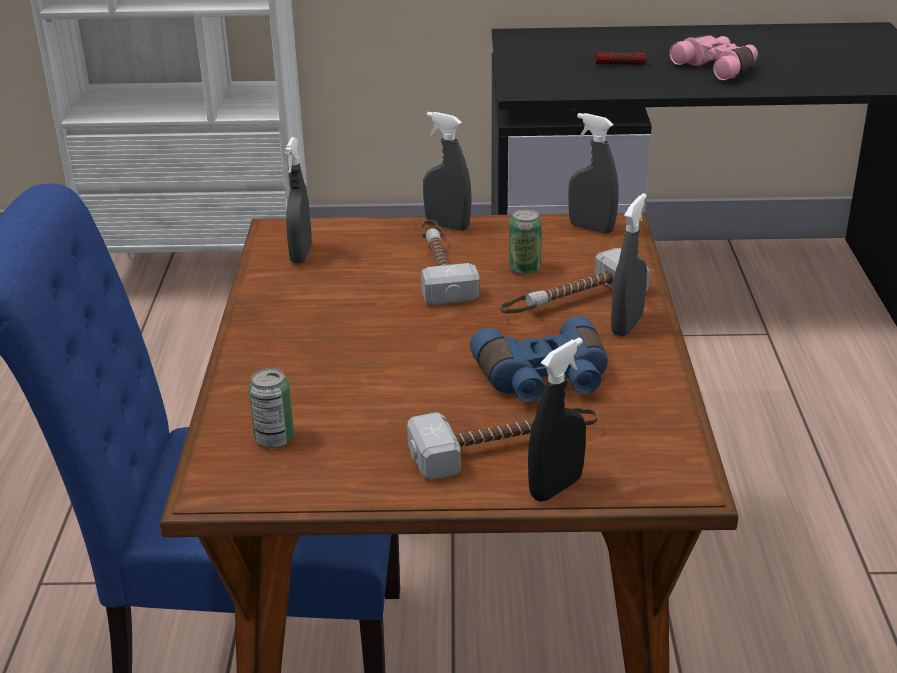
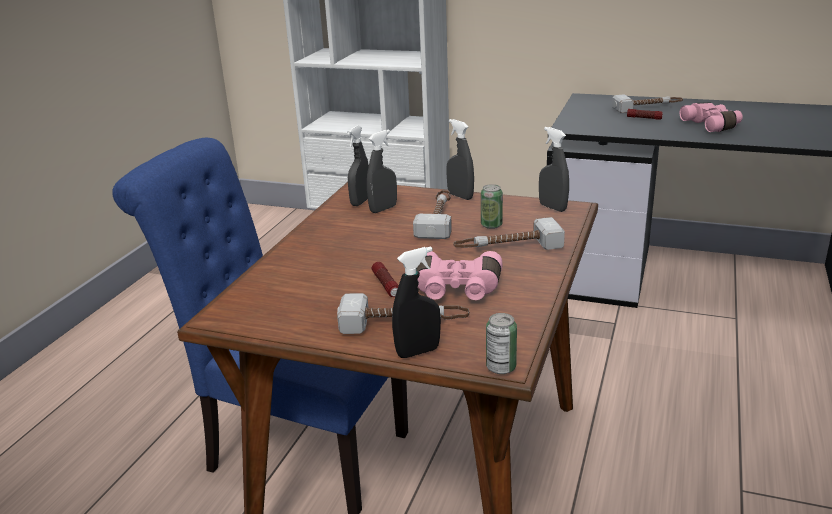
camera: 20 degrees right, 5 degrees down
can [249,368,294,448] -> can moved to [486,313,517,374]
blue binoculars [470,316,608,402] -> pink binoculars [416,251,502,300]
grey spray bottle [611,193,647,337] -> grey spray bottle moved to [367,130,397,213]
none -> flashlight [372,262,399,297]
none -> hammer [612,94,683,113]

